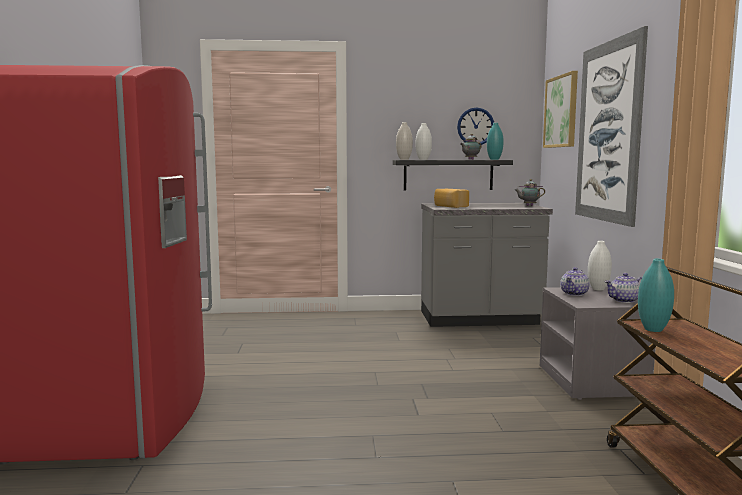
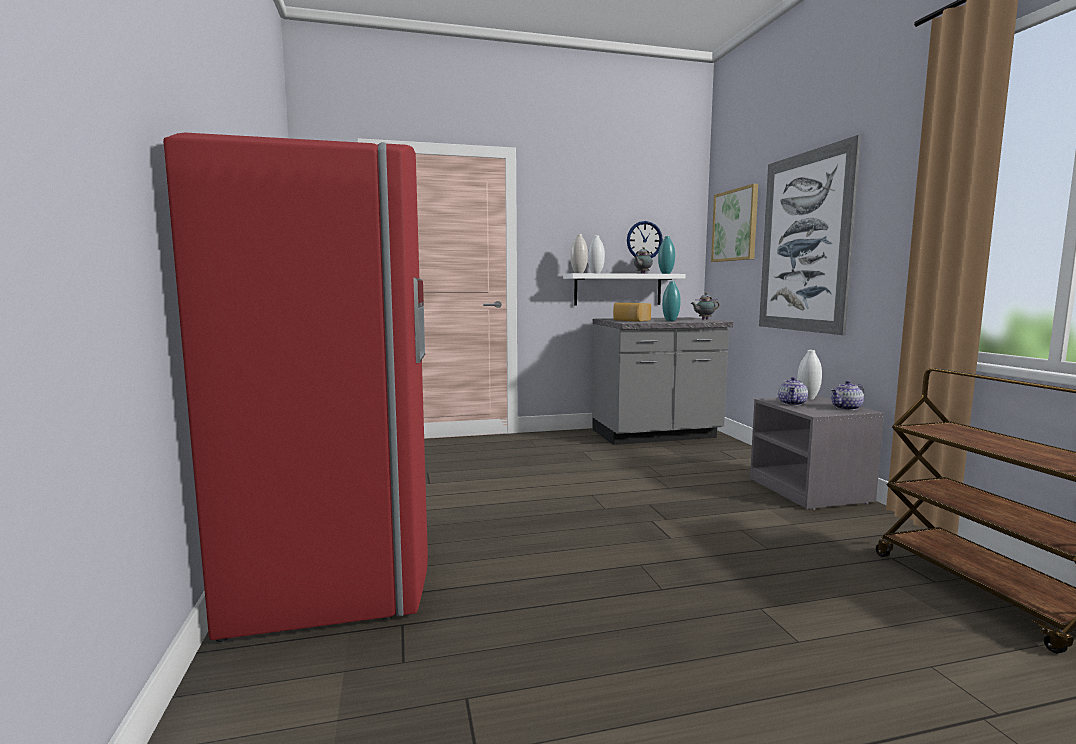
camera: 10 degrees left, 0 degrees up
black shelf [393,160,513,190] -> white shelf [563,273,685,305]
turquoise vase [638,259,674,332] -> turquoise vase moved to [662,281,681,321]

